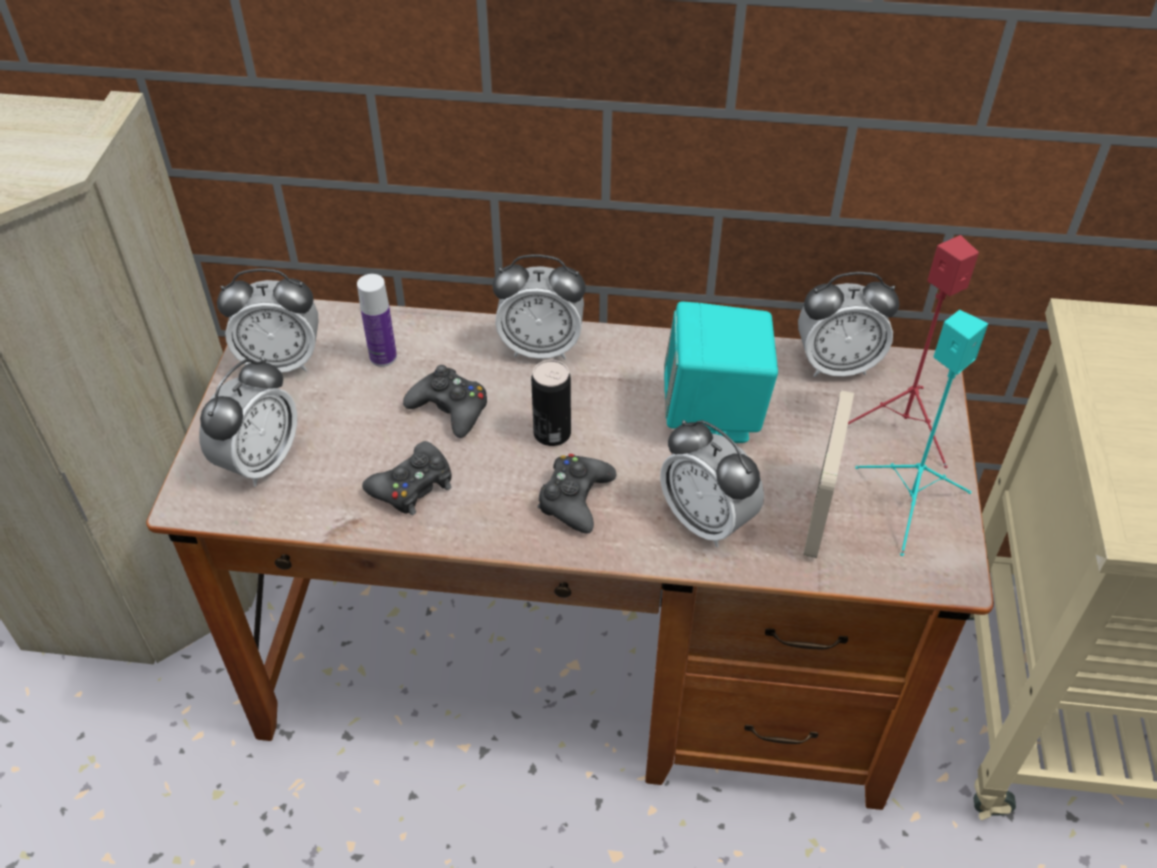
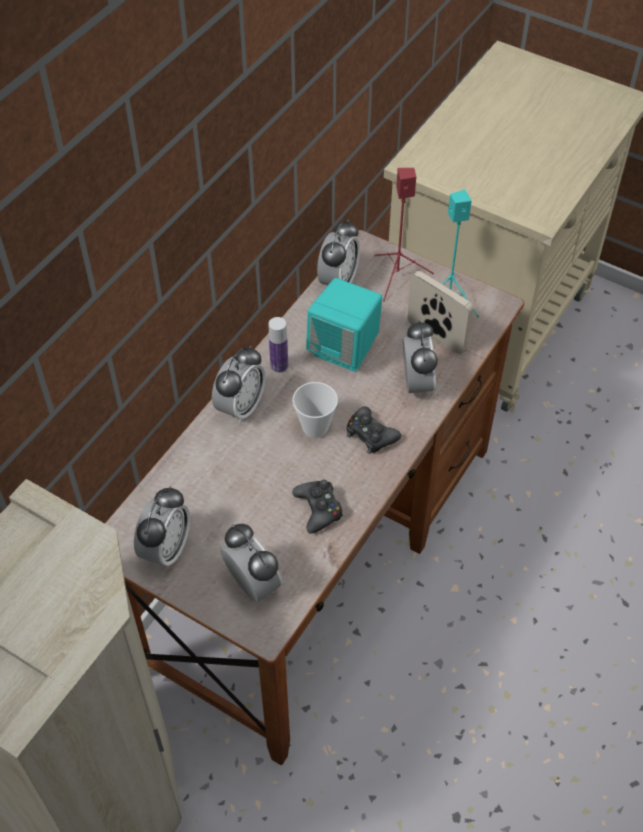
camera: 65 degrees left, 5 degrees up
bottle [357,274,397,367] -> bottle moved to [269,317,288,373]
black game controller [403,365,487,438] -> none
can [531,360,571,446] -> cup [292,382,338,438]
alarm clock [660,420,764,547] -> alarm clock turned 75 degrees counterclockwise [403,320,438,397]

